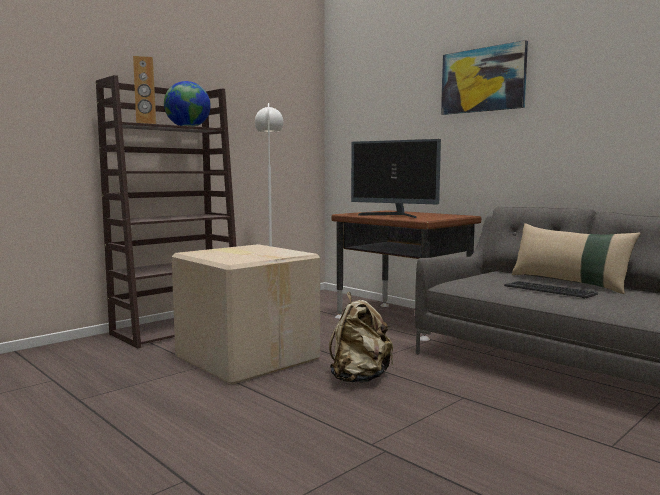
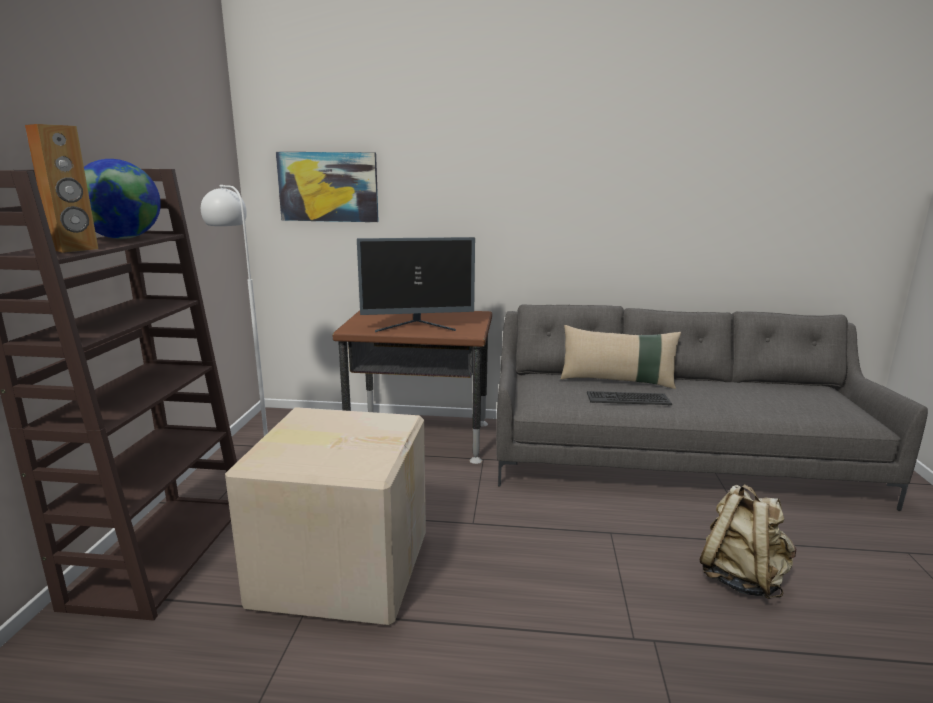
camera: 40 degrees left, 10 degrees up
beige backpack [329,292,393,383] -> beige backpack moved to [700,484,796,599]
picture [441,40,528,115] -> picture moved to [276,152,379,222]

